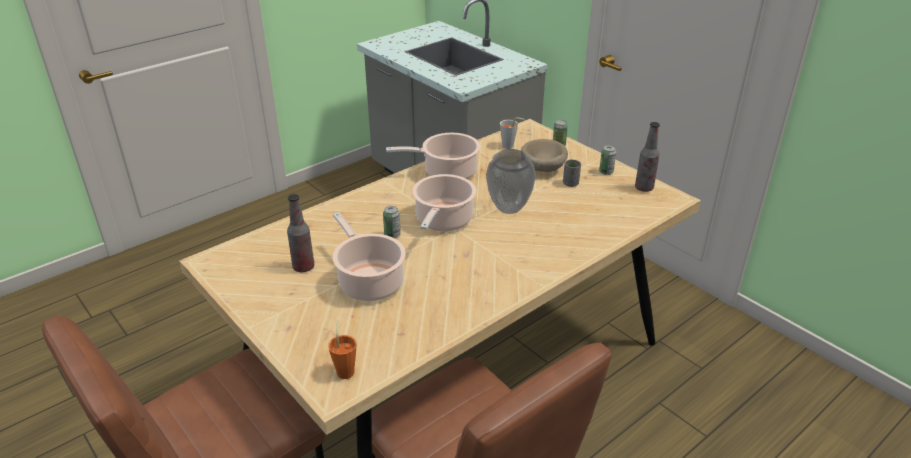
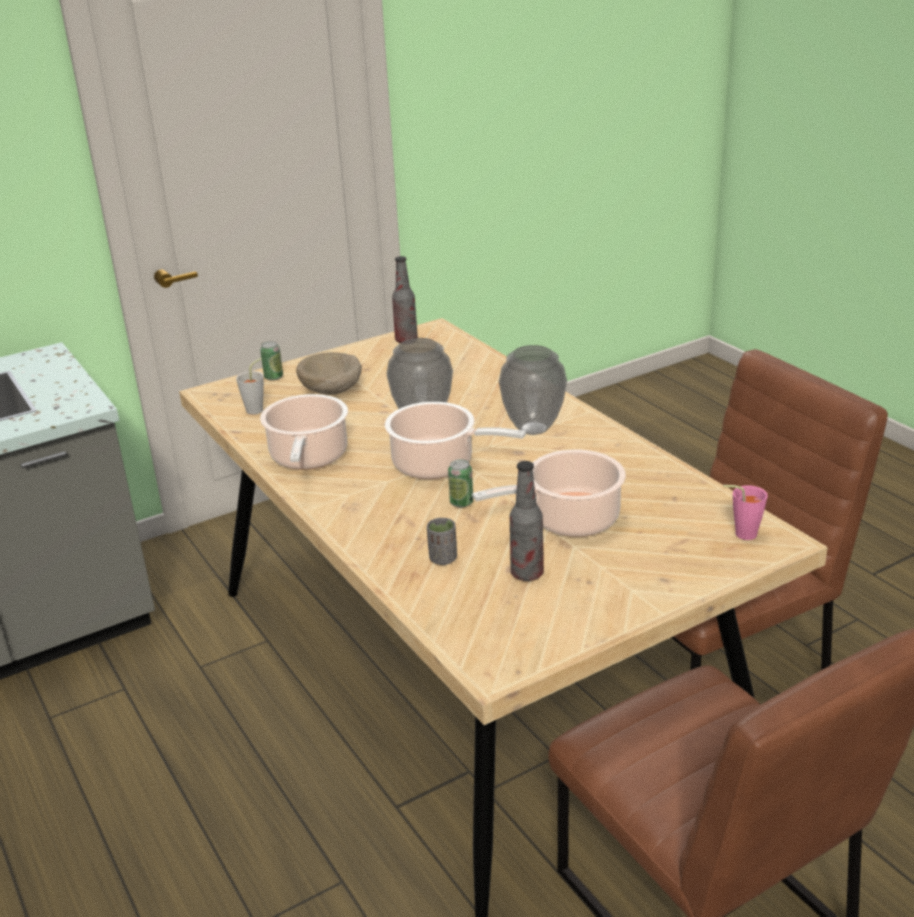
camera: 80 degrees left, 5 degrees down
orange cup [328,321,357,379] -> pink cup [723,485,768,540]
grey cup [563,160,581,187] -> grey cup moved to [427,518,457,565]
can [599,145,616,175] -> none
none -> vase [499,345,567,435]

